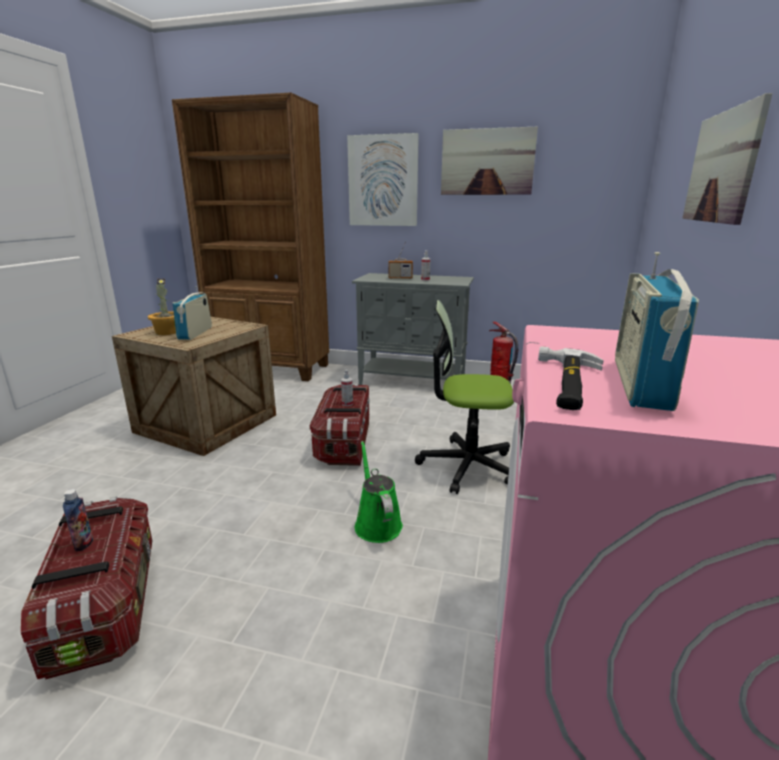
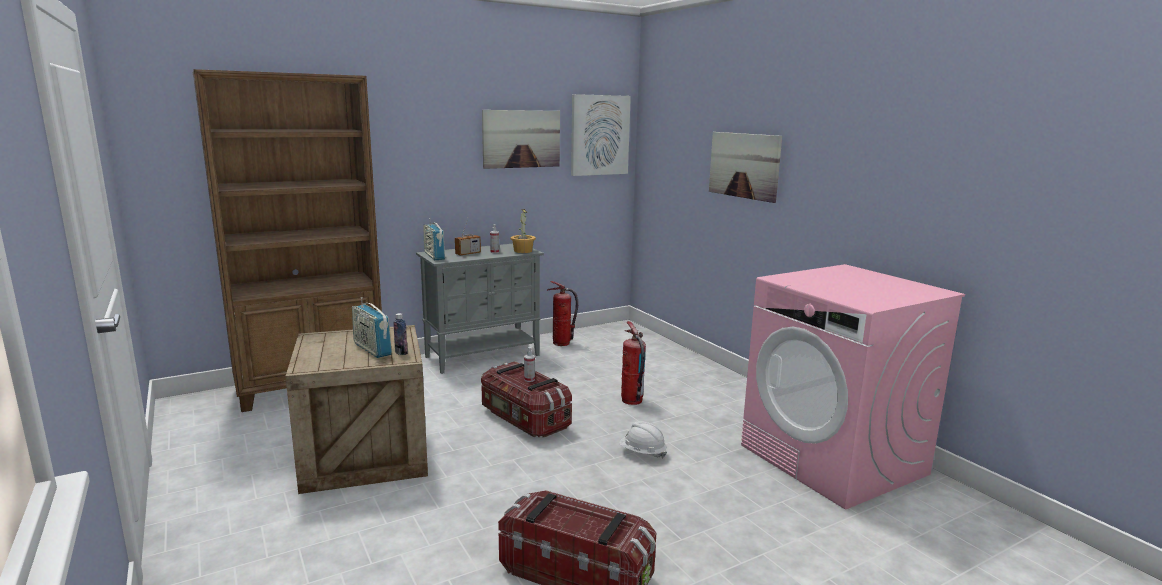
camera: 45 degrees left, 5 degrees down
bottle [63,489,93,551] -> bottle moved to [393,313,408,355]
potted plant [148,279,176,335] -> potted plant moved to [510,209,536,253]
picture [347,133,419,226] -> picture moved to [571,94,631,176]
green watering can [355,441,403,543] -> white hard hat [619,421,667,458]
office chair [415,300,514,494] -> fire extinguisher [621,321,646,405]
hammer [538,346,604,410] -> none
radio [615,252,699,411] -> radio moved to [423,218,445,260]

